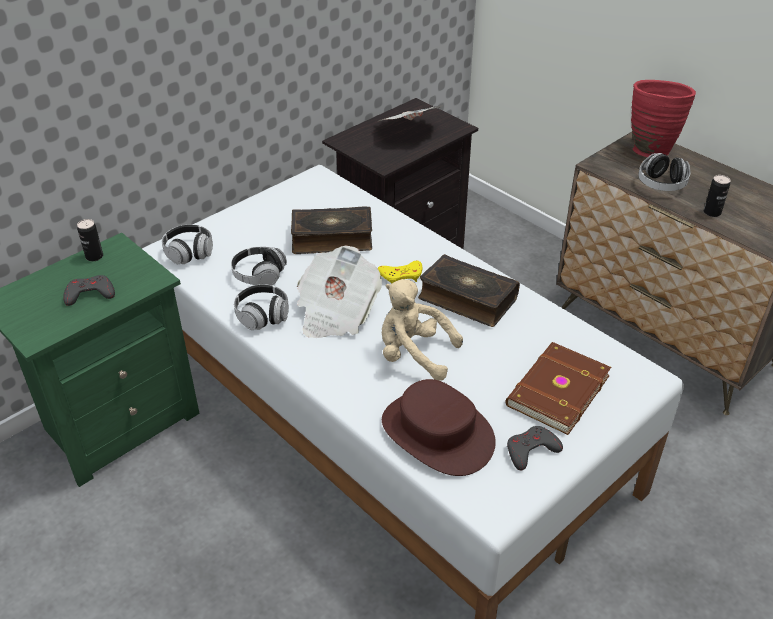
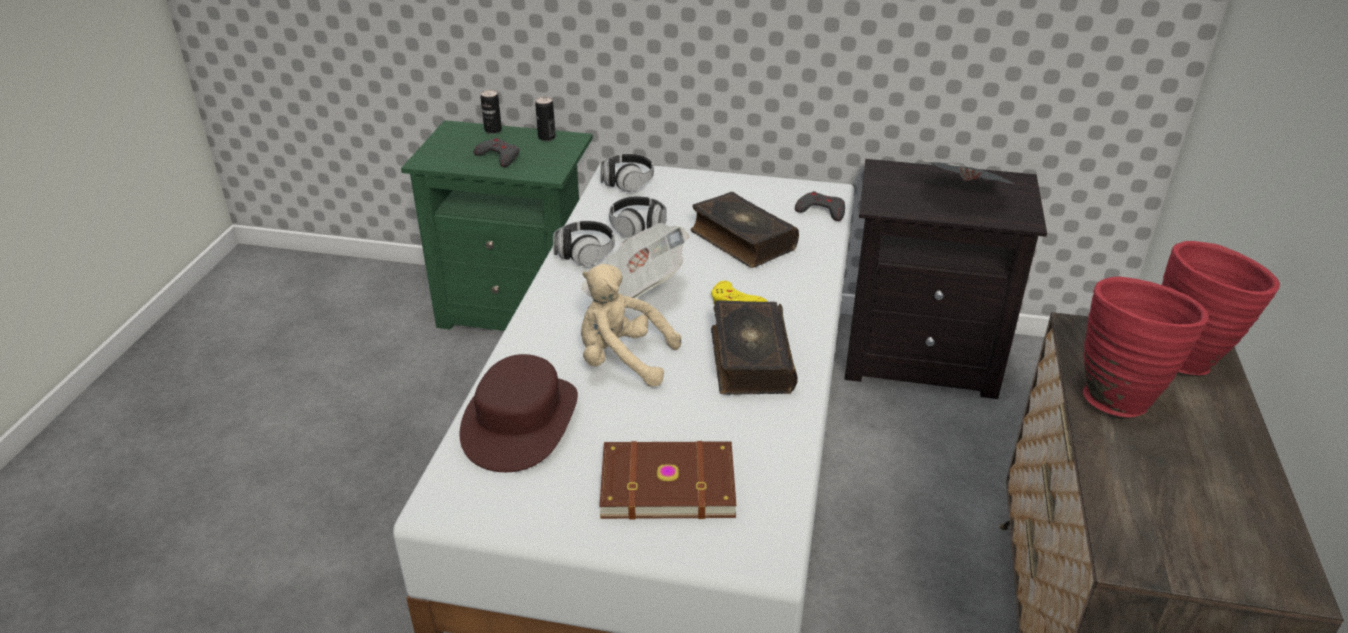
camera: 55 degrees right, 5 degrees down
beige plush toy [382,279,463,381] -> beige plush toy turned 60 degrees counterclockwise [581,264,681,387]
grey game controller [507,426,563,470] -> grey game controller moved to [795,191,845,221]
headphones [638,153,690,191] -> red vase [1083,277,1209,418]
can [704,175,731,217] -> can moved to [481,90,502,134]

